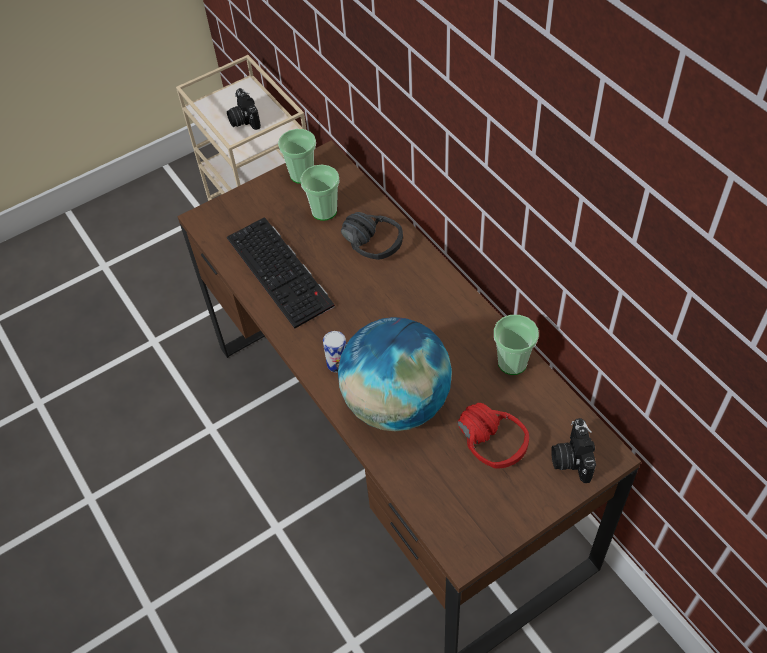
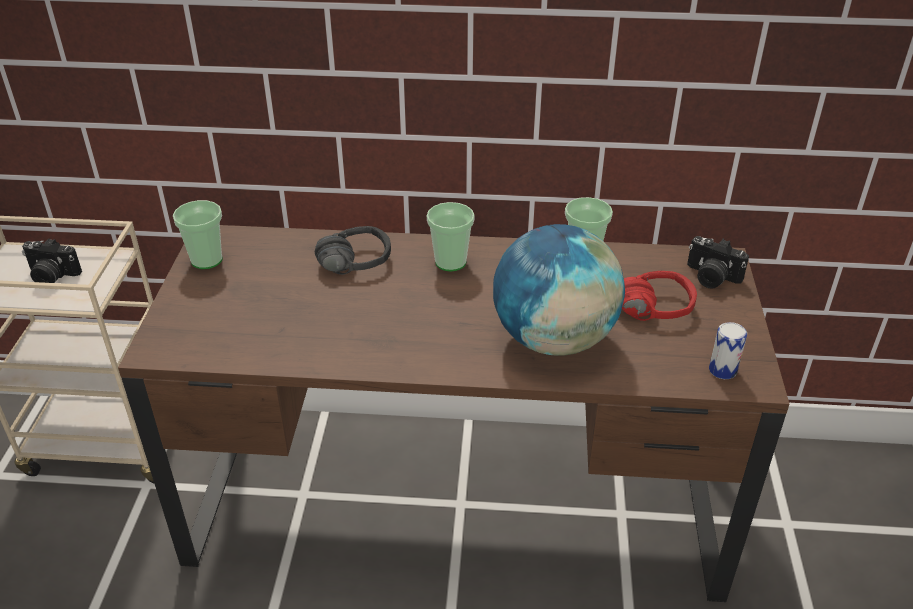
camera: 55 degrees left, 15 degrees down
keyboard [227,217,335,329] -> none
cup [300,165,340,221] -> cup moved to [427,202,475,272]
can [323,331,346,373] -> can moved to [709,322,747,379]

